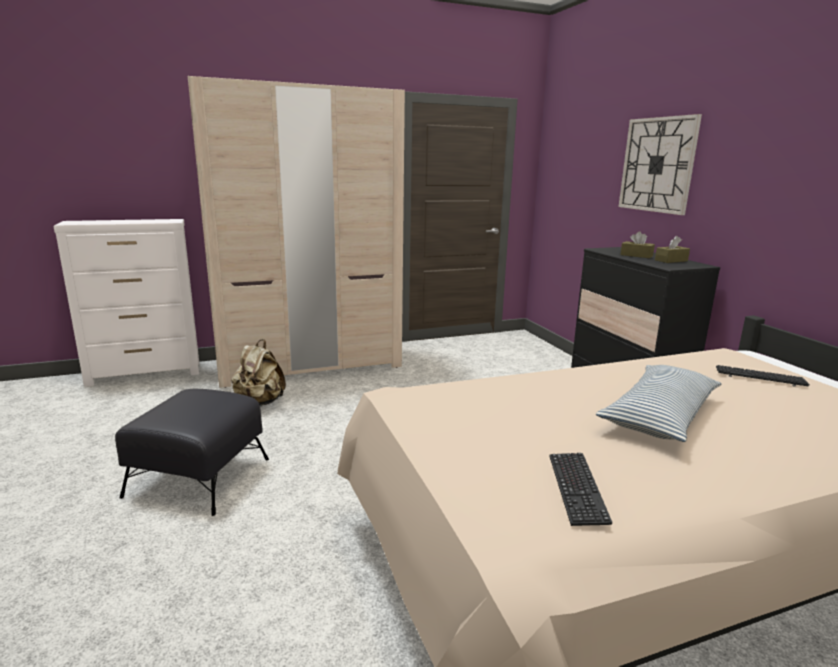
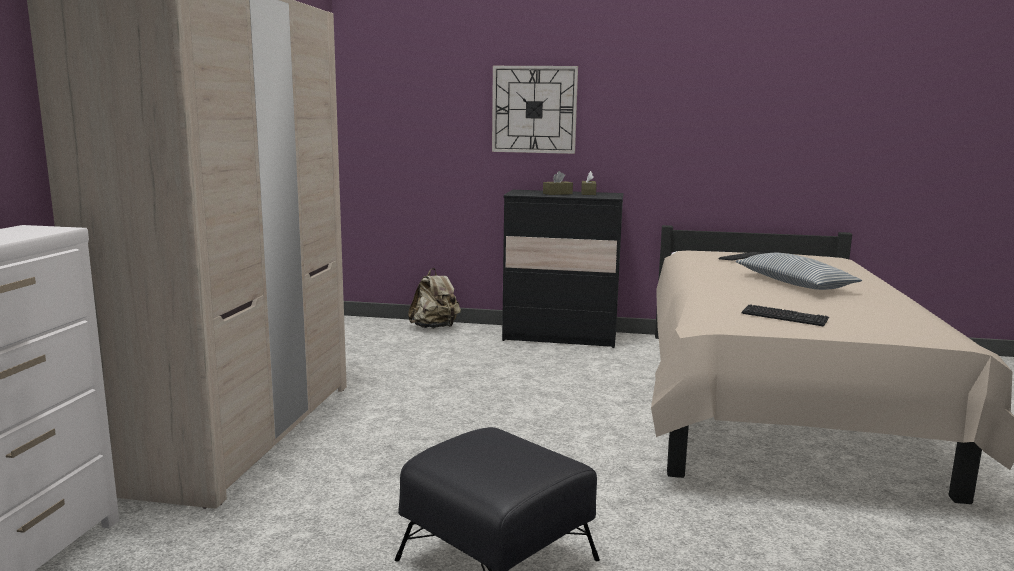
camera: 60 degrees left, 5 degrees down
beige backpack [231,339,286,406] -> beige backpack moved to [408,268,461,329]
keyboard [549,453,613,526] -> keyboard moved to [742,304,829,326]

